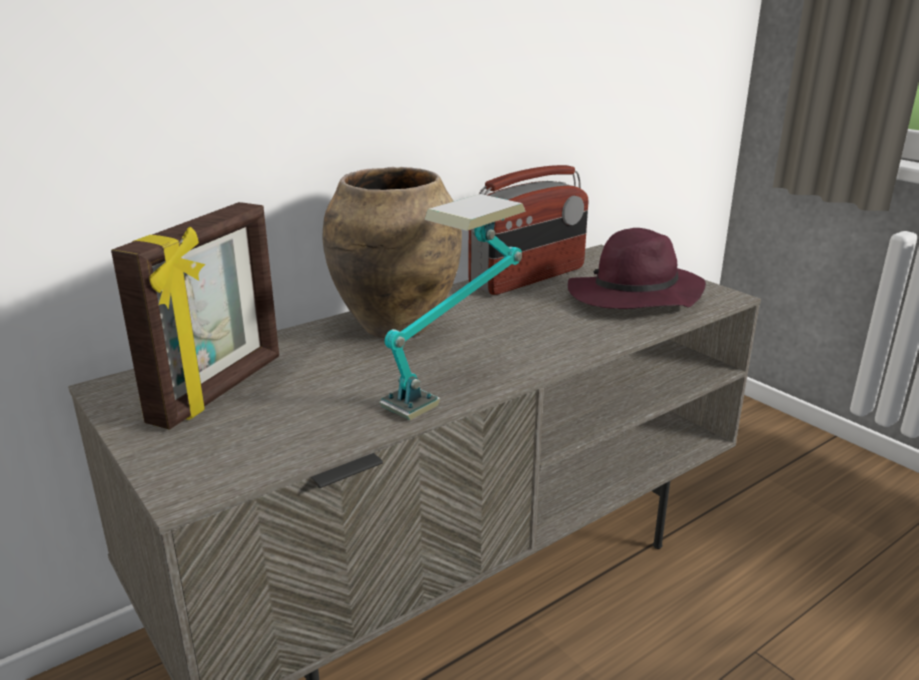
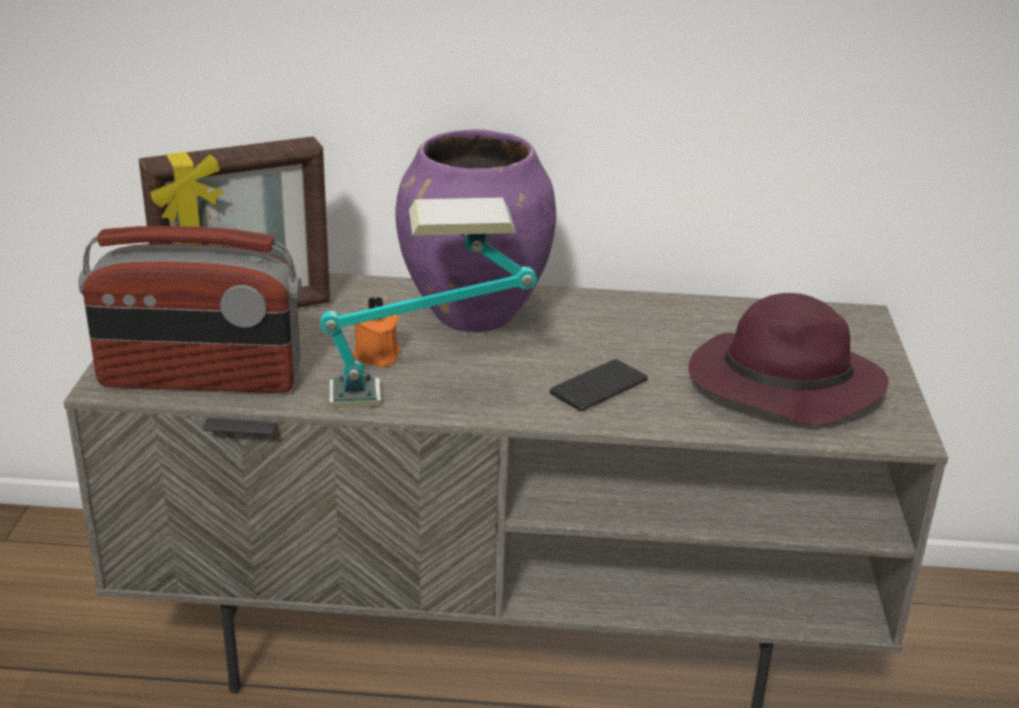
camera: 40 degrees right, 5 degrees up
brown vase [322,167,462,338] -> purple vase [395,129,556,332]
radio [468,165,589,295] -> radio moved to [78,226,302,393]
none -> orange candle [353,296,401,367]
none -> phone [550,359,648,411]

